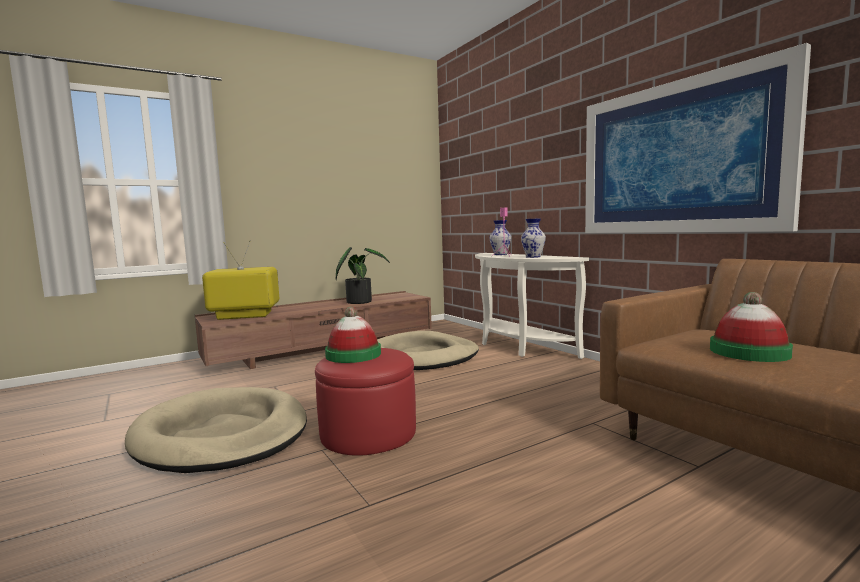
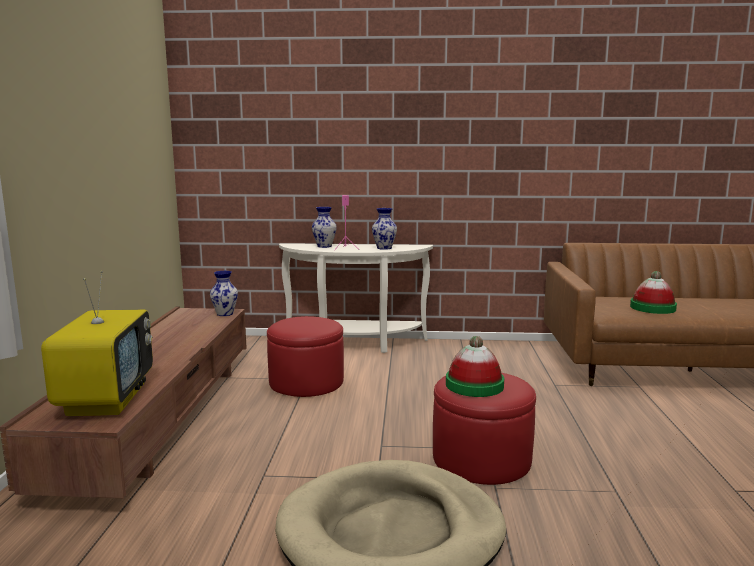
camera: 55 degrees left, 5 degrees up
television [202,240,279,320] -> television turned 150 degrees clockwise [41,271,153,416]
potted plant [336,247,390,304] -> none
beige dog bed [377,331,479,370] -> red ottoman [267,316,344,397]
picture [585,43,811,233] -> none
none -> vase [210,271,238,316]

